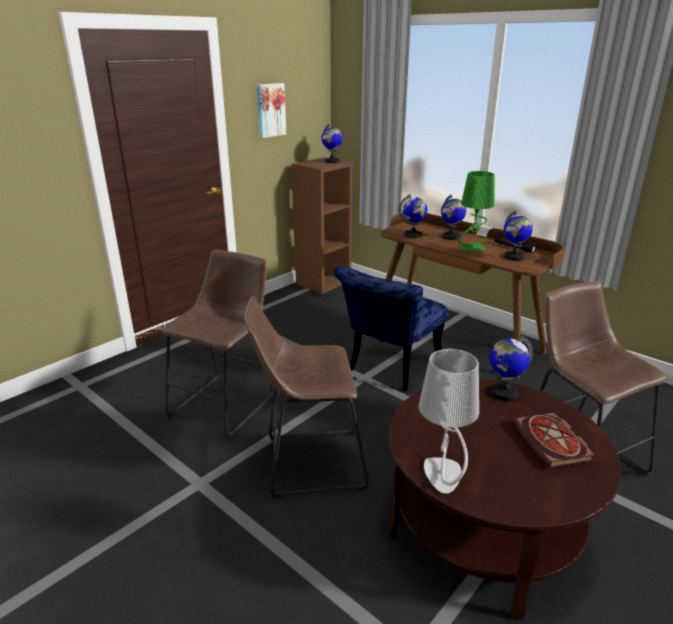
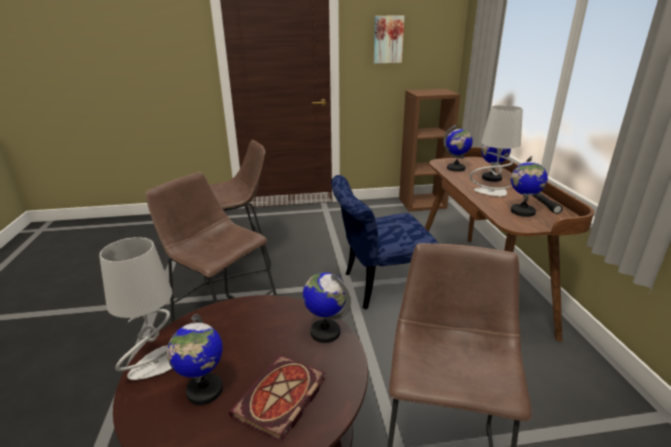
camera: 40 degrees right, 0 degrees up
globe [321,124,343,163] -> globe moved to [167,314,223,405]
green table lamp [458,171,495,251] -> grey table lamp [470,105,523,197]

